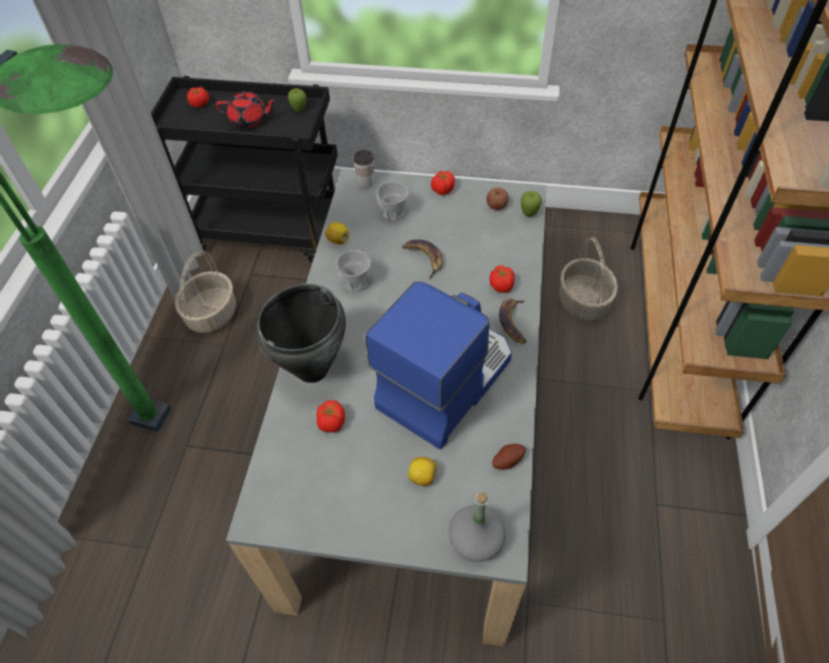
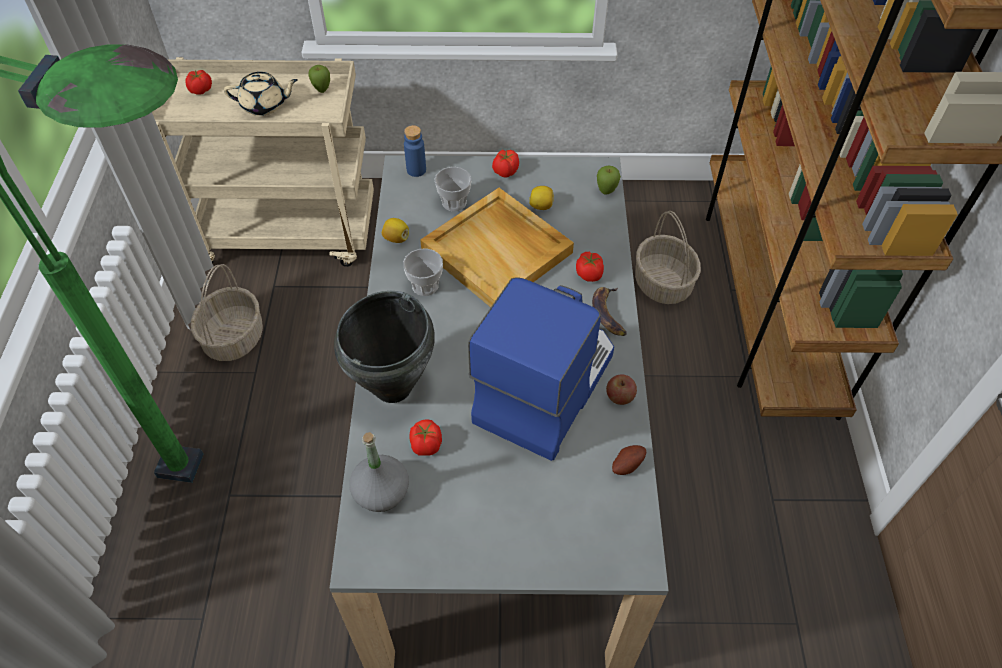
camera: 10 degrees left, 0 degrees up
black cart [151,76,338,263] -> beige cart [152,57,374,267]
red teapot [216,91,277,128] -> beige teapot [224,72,298,116]
cup [353,150,374,188] -> blue bottle [404,125,426,177]
banana [402,239,443,280] -> beige tray [420,188,574,307]
lemon [408,457,437,486] -> lemon moved to [529,186,554,210]
grey bottle [449,493,506,562] -> grey bottle moved to [349,432,409,512]
apple [486,188,509,210] -> apple moved to [606,374,637,405]

